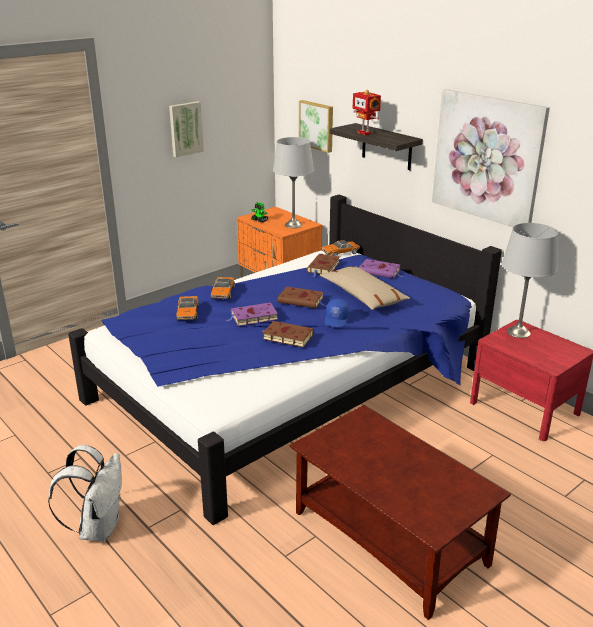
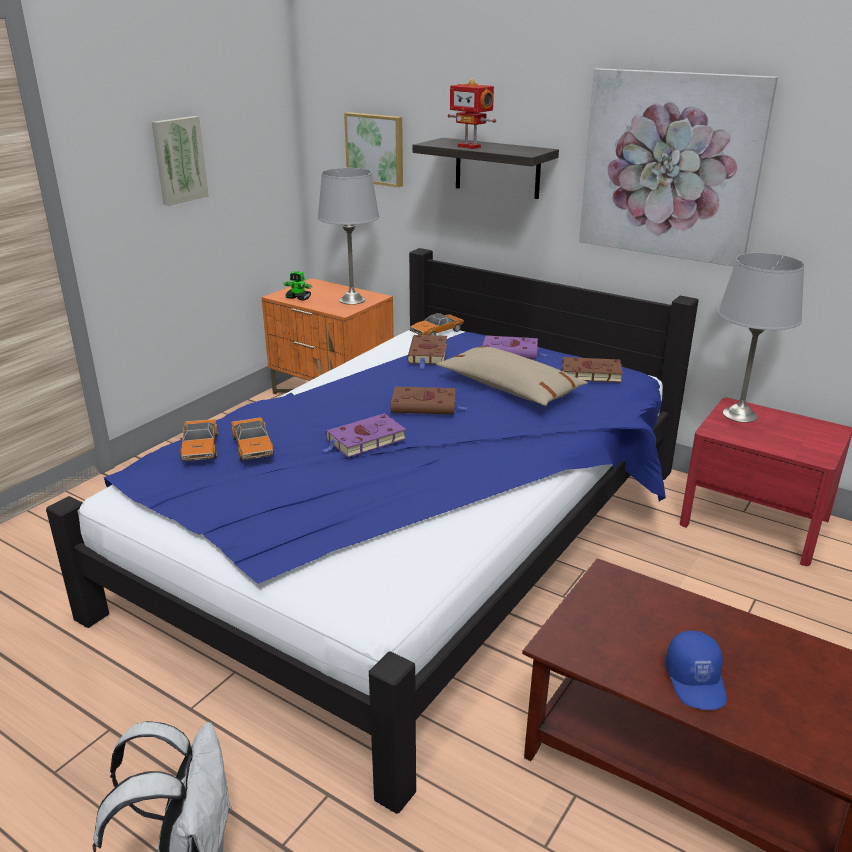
camera: 15 degrees left, 0 degrees up
toy car [211,277,235,299] -> toy car moved to [180,419,218,462]
brown book [261,321,314,347] -> brown book moved to [558,357,623,383]
blue cap [325,299,350,327] -> blue cap moved to [665,631,727,710]

